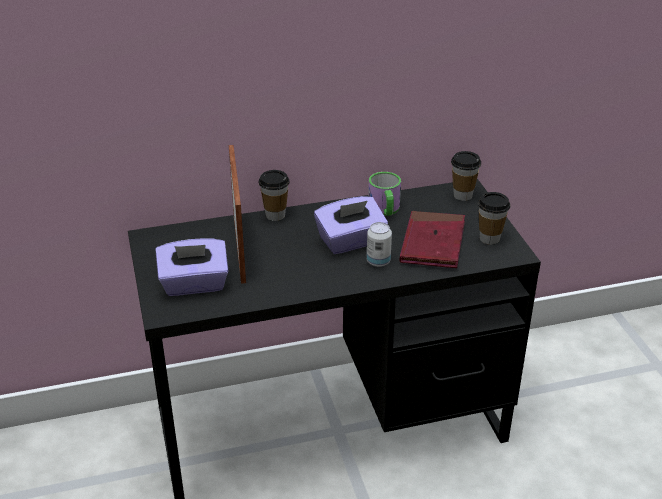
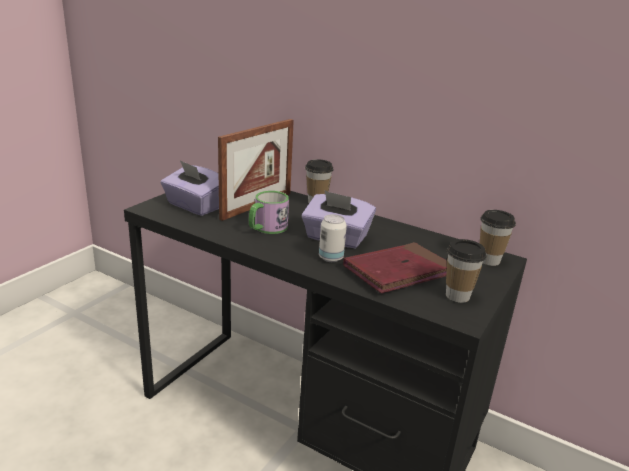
camera: 45 degrees right, 10 degrees down
mug [368,172,401,216] -> mug moved to [249,191,289,234]

